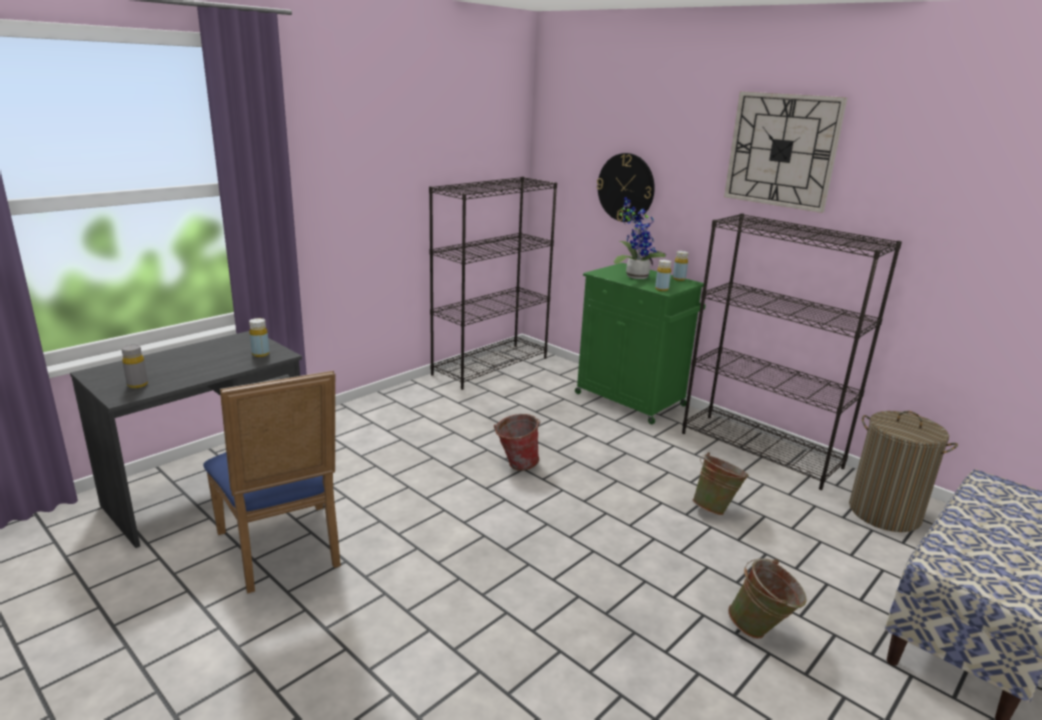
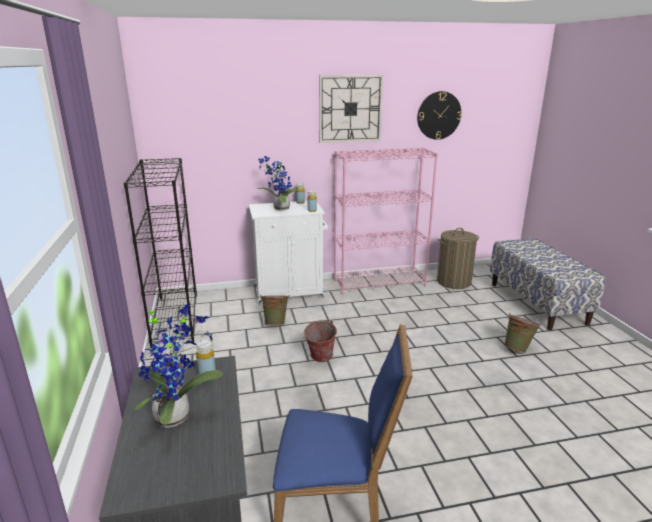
camera: 55 degrees left, 0 degrees up
grey bottle [121,344,148,388] -> none
green cabinet [575,263,706,424] -> white cabinet [248,201,328,305]
wall clock [597,153,655,222] -> wall clock moved to [417,91,462,140]
black bookcase [682,213,902,490] -> pink bookcase [334,147,438,295]
green bucket [692,452,749,515] -> green bucket moved to [260,295,290,325]
none -> potted plant [134,305,223,428]

